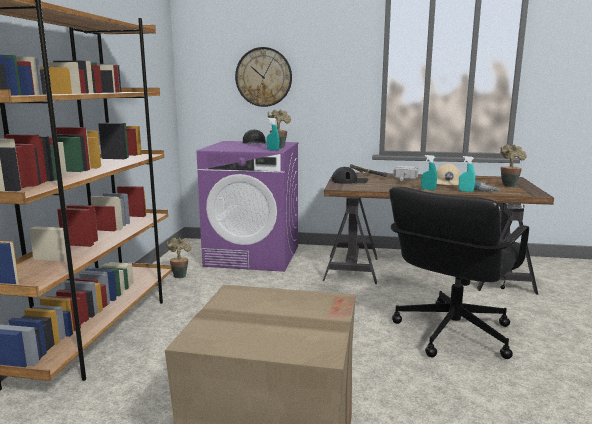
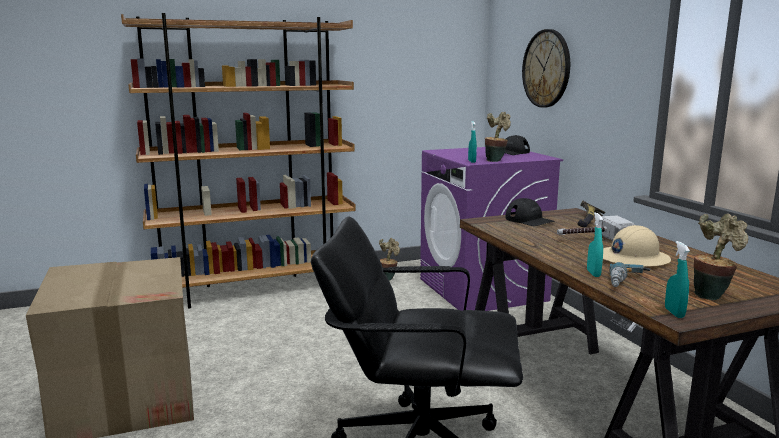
camera: 60 degrees right, 0 degrees up
turquoise spray bottle [421,155,437,190] -> turquoise spray bottle moved to [665,241,690,318]

